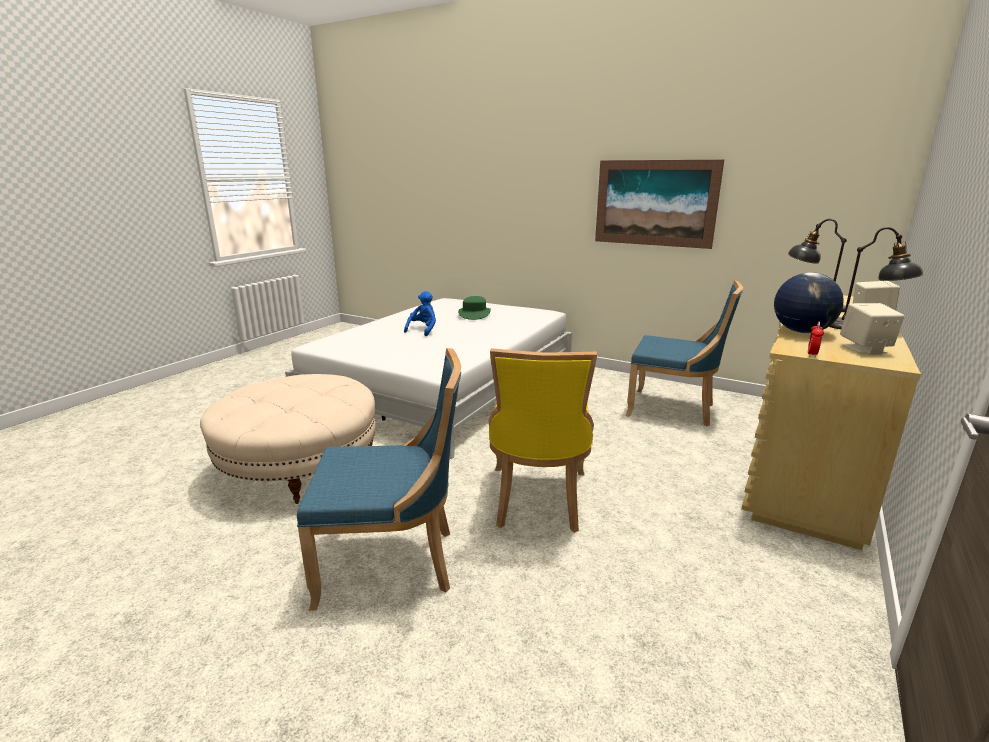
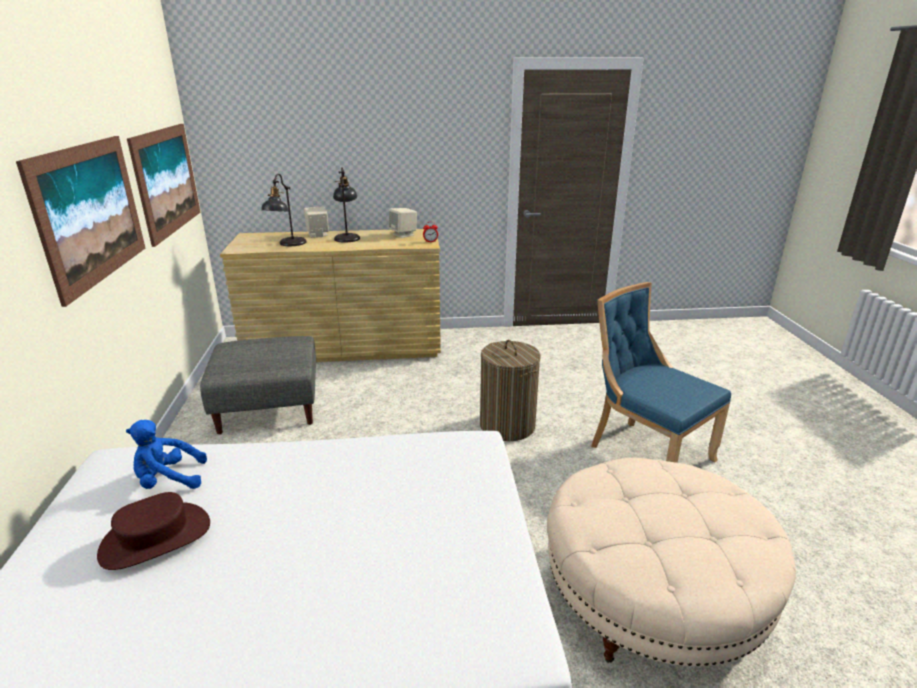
camera: 125 degrees left, 5 degrees up
blue plush toy [404,291,436,336] -> blue plush toy moved to [126,420,207,489]
green hat [458,296,491,320] -> brown hat [97,492,210,570]
yellow chair [488,348,597,533] -> laundry basket [480,340,541,441]
blue chair [625,280,743,426] -> grey ottoman [200,336,316,434]
globe [774,272,844,333] -> none
none -> picture [127,124,200,247]

